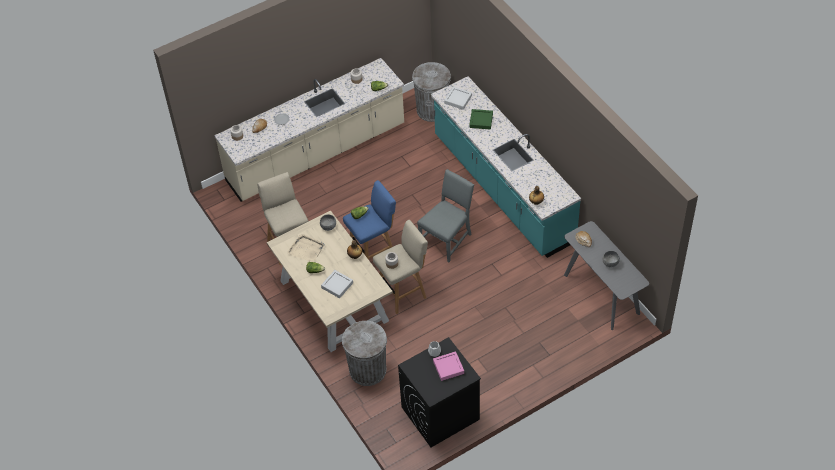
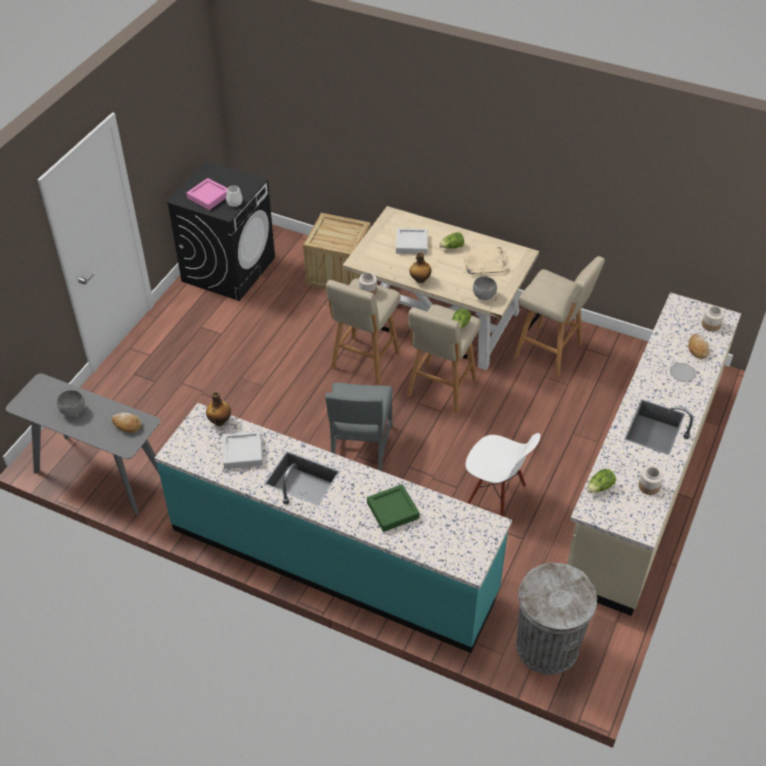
camera: 145 degrees right, 5 degrees down
grey trash can [342,321,387,386] -> crate [303,213,371,289]
blue stool [343,180,396,259] -> beige stool [407,305,481,413]
grey tray [444,87,472,110] -> grey tray moved to [223,431,263,469]
none -> white chair [466,433,541,517]

